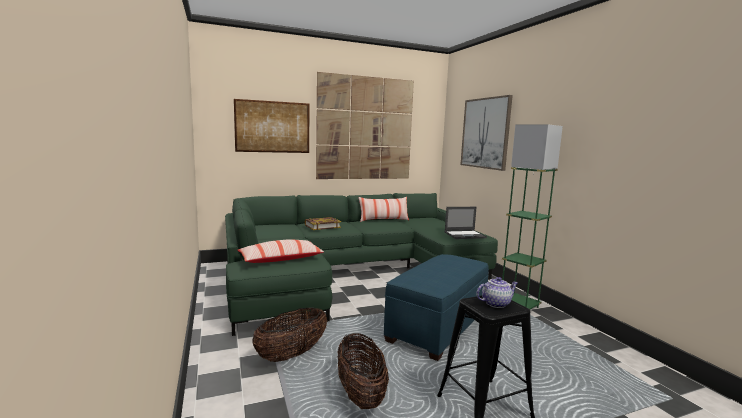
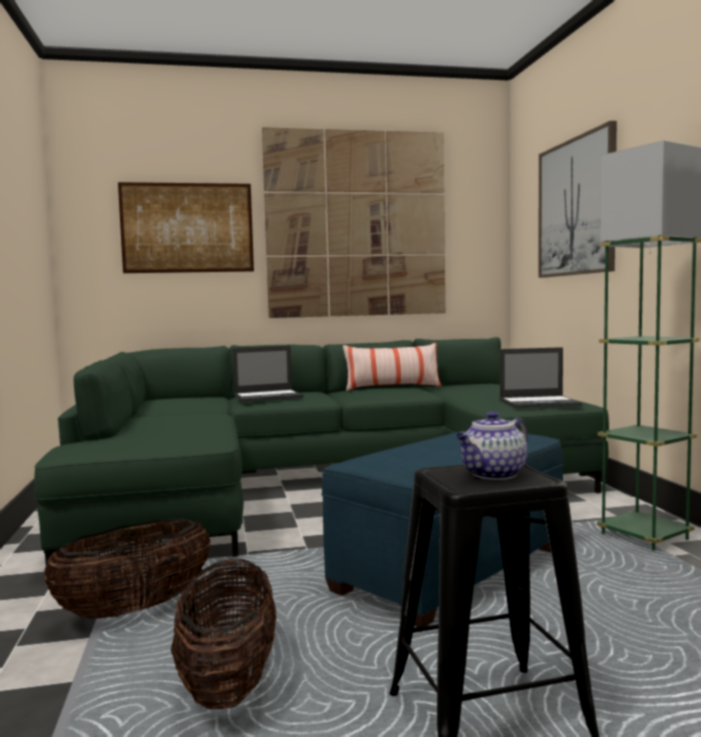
camera: 10 degrees right, 5 degrees down
pillow [238,240,324,263] -> none
book [305,217,341,230] -> laptop [233,346,304,402]
teapot [476,277,518,308] -> teapot turned 150 degrees clockwise [456,411,528,480]

